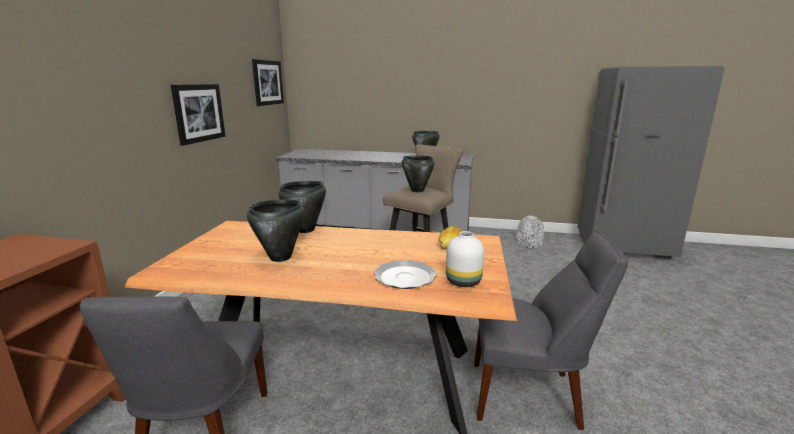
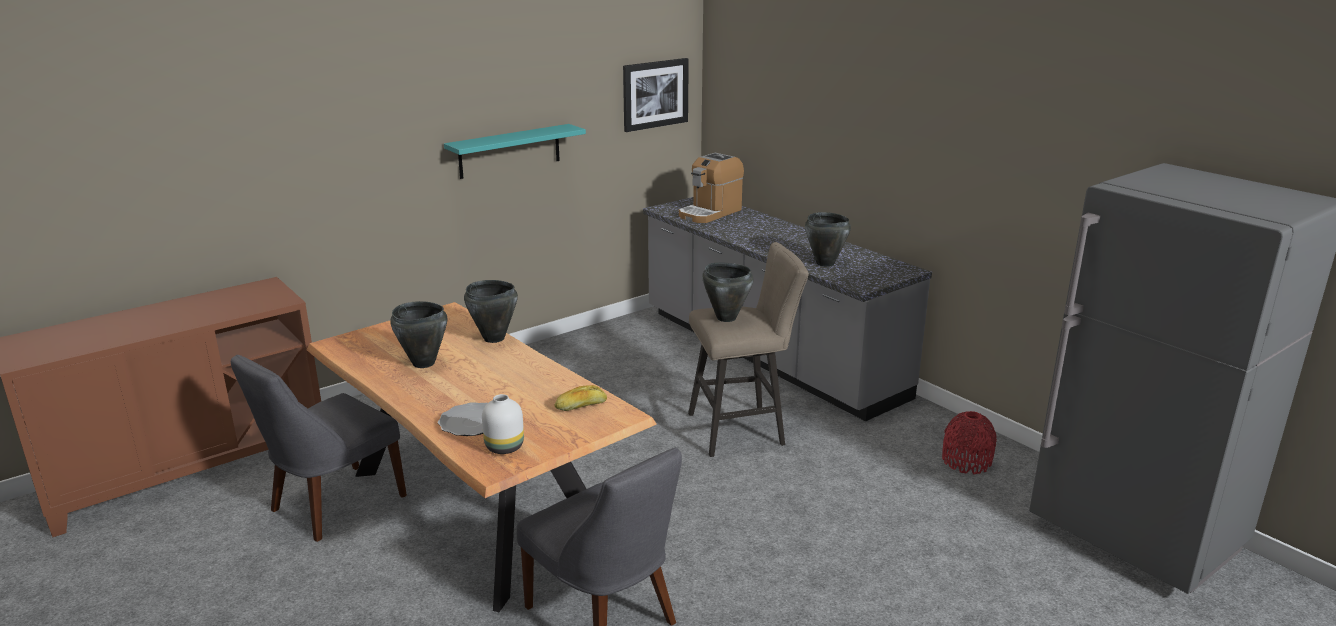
camera: 40 degrees right, 5 degrees up
picture [171,84,225,146] -> turquoise shelf [444,124,586,179]
grey vase [516,216,544,248] -> red vase [942,411,997,475]
none -> coffee machine [679,153,744,223]

